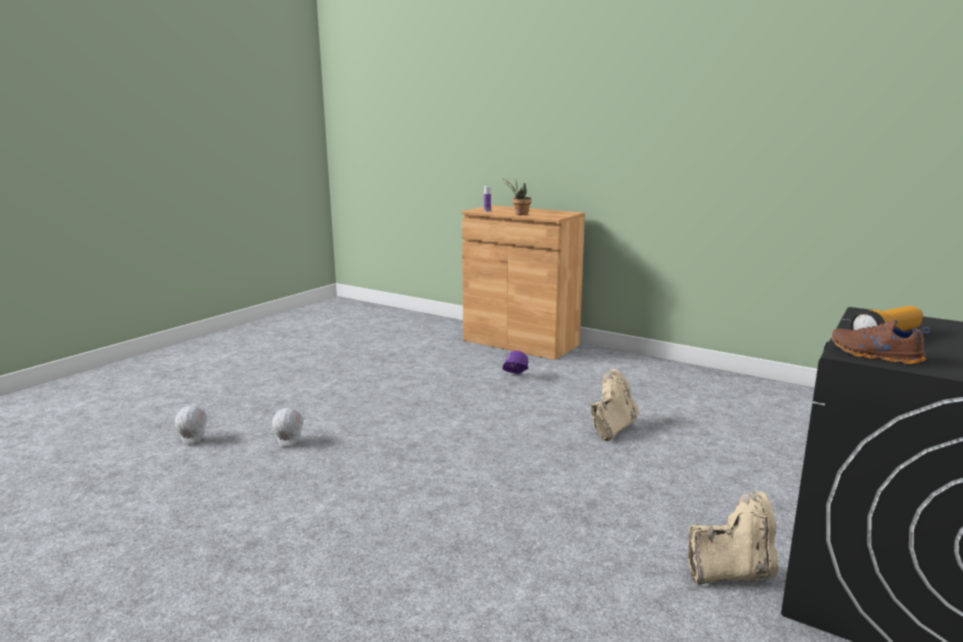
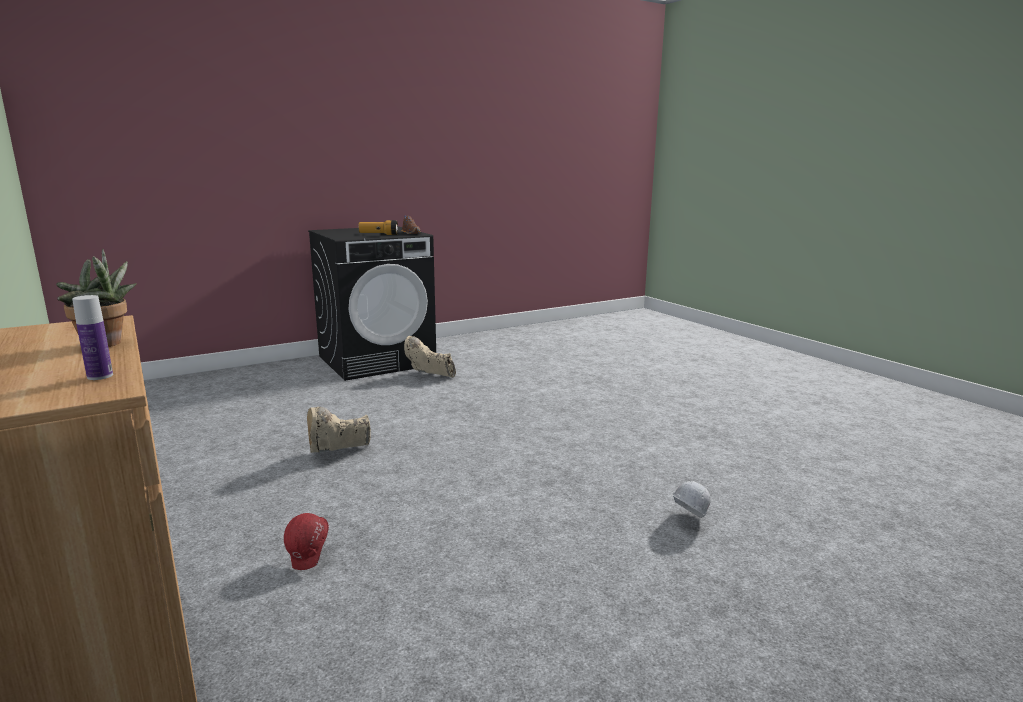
camera: 155 degrees left, 0 degrees up
white hard hat [175,406,207,445] -> none
purple hard hat [502,351,529,374] -> red hard hat [284,513,329,570]

